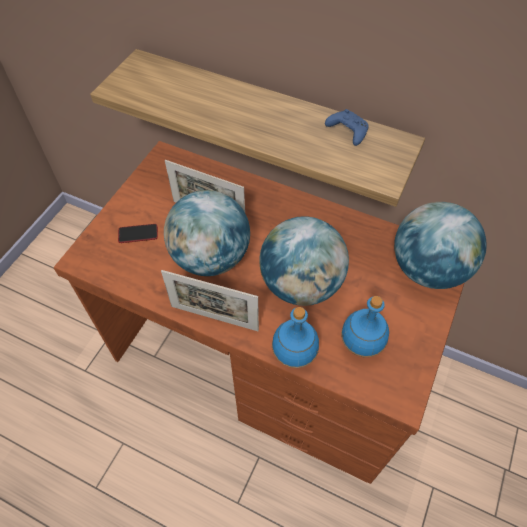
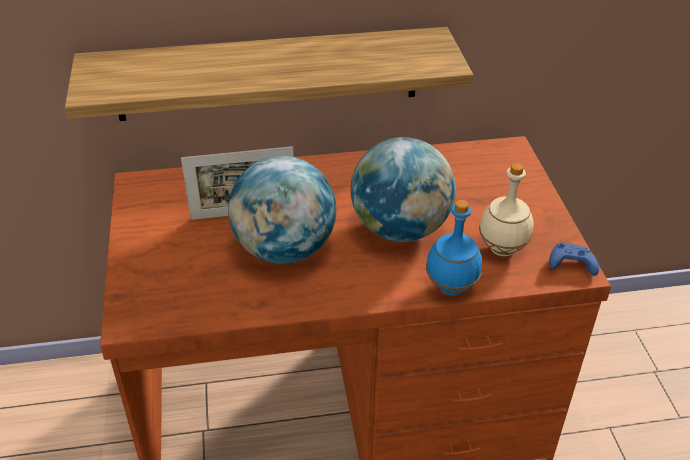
camera: 35 degrees left, 15 degrees down
phone [118,224,158,243] -> none
picture frame [161,270,259,331] -> none
blue game controller [325,109,368,146] -> blue game controller moved to [549,242,599,276]
blue bottle [341,296,389,357] -> beige bottle [479,163,534,256]
globe [394,202,487,289] -> none

